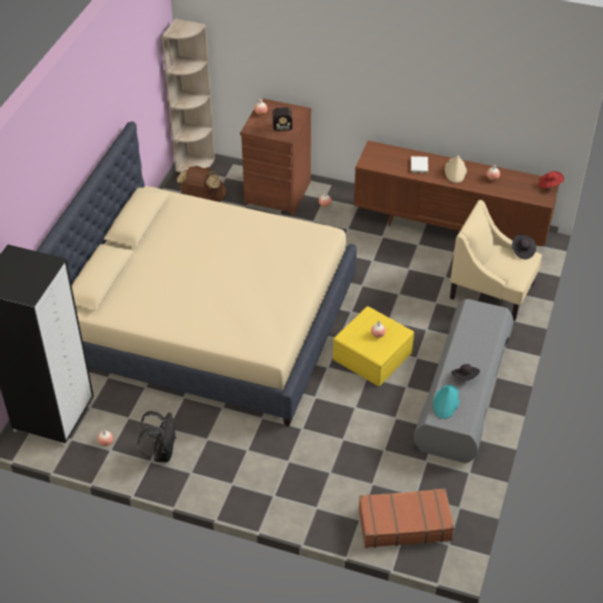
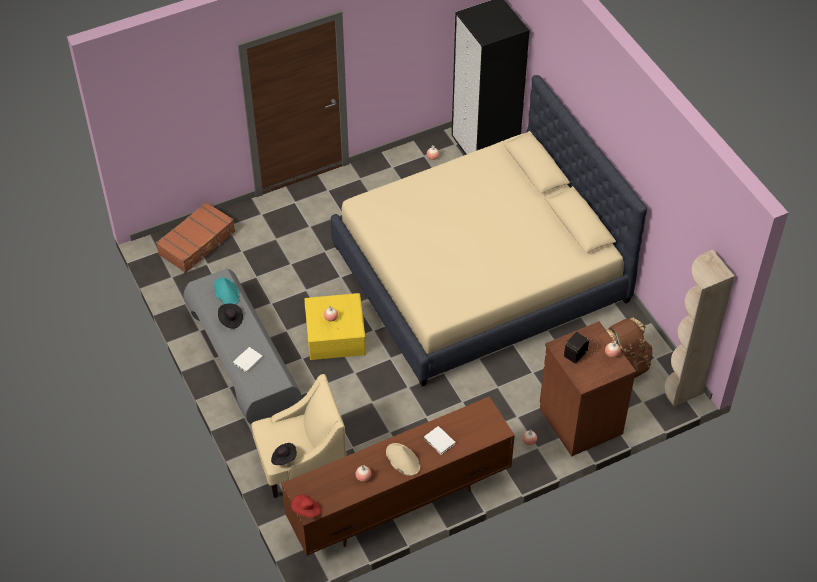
camera: 135 degrees right, 5 degrees up
black backpack [137,411,175,462] -> none
none -> white book [233,347,263,373]

